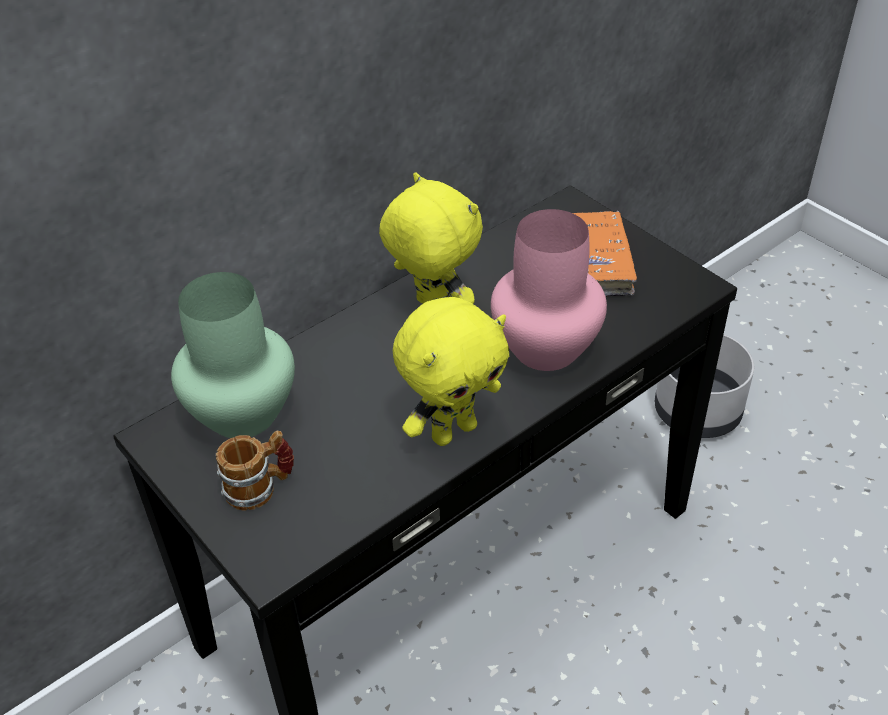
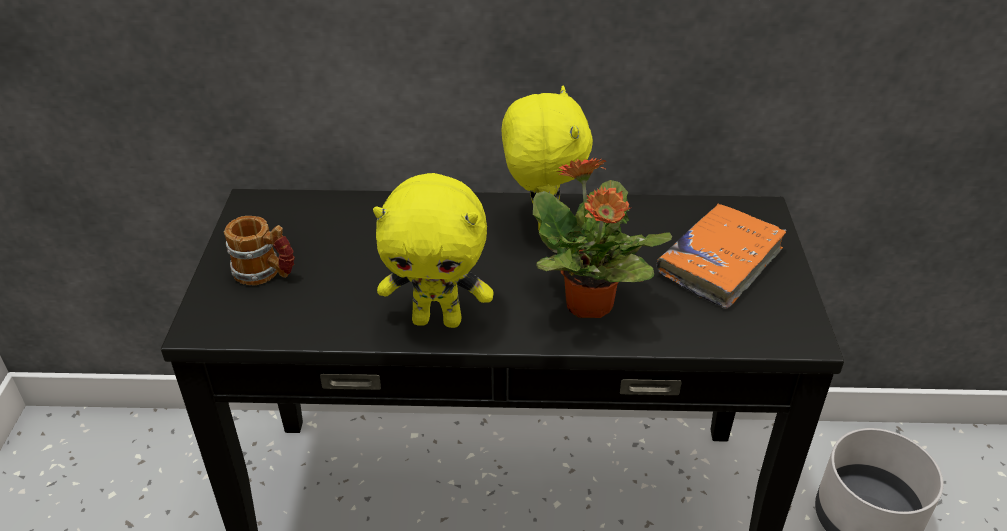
camera: 40 degrees right, 5 degrees down
green vase [171,272,295,438] -> none
pink vase [491,209,607,371] -> potted plant [533,157,672,318]

